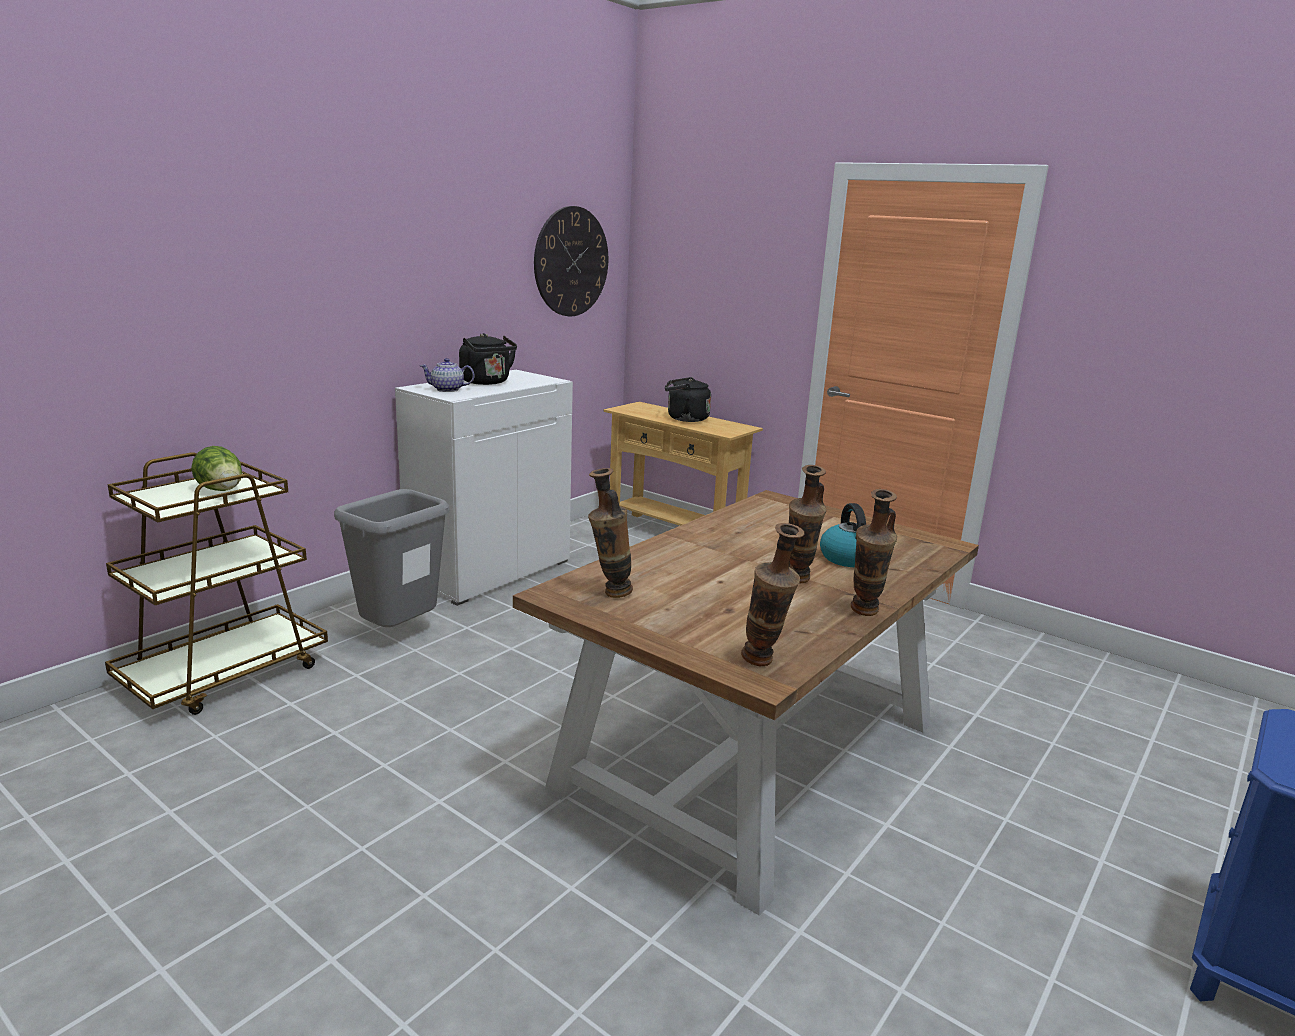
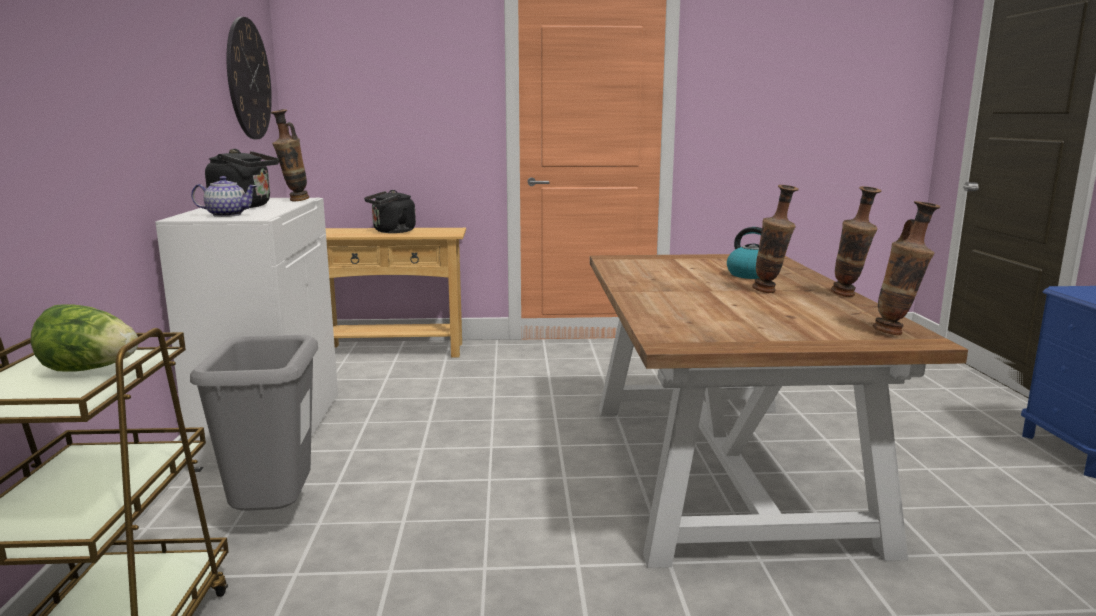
camera: 40 degrees left, 5 degrees down
teapot [420,358,474,392] -> teapot turned 135 degrees counterclockwise [191,176,257,217]
vase [588,468,633,598] -> vase moved to [270,109,309,202]

